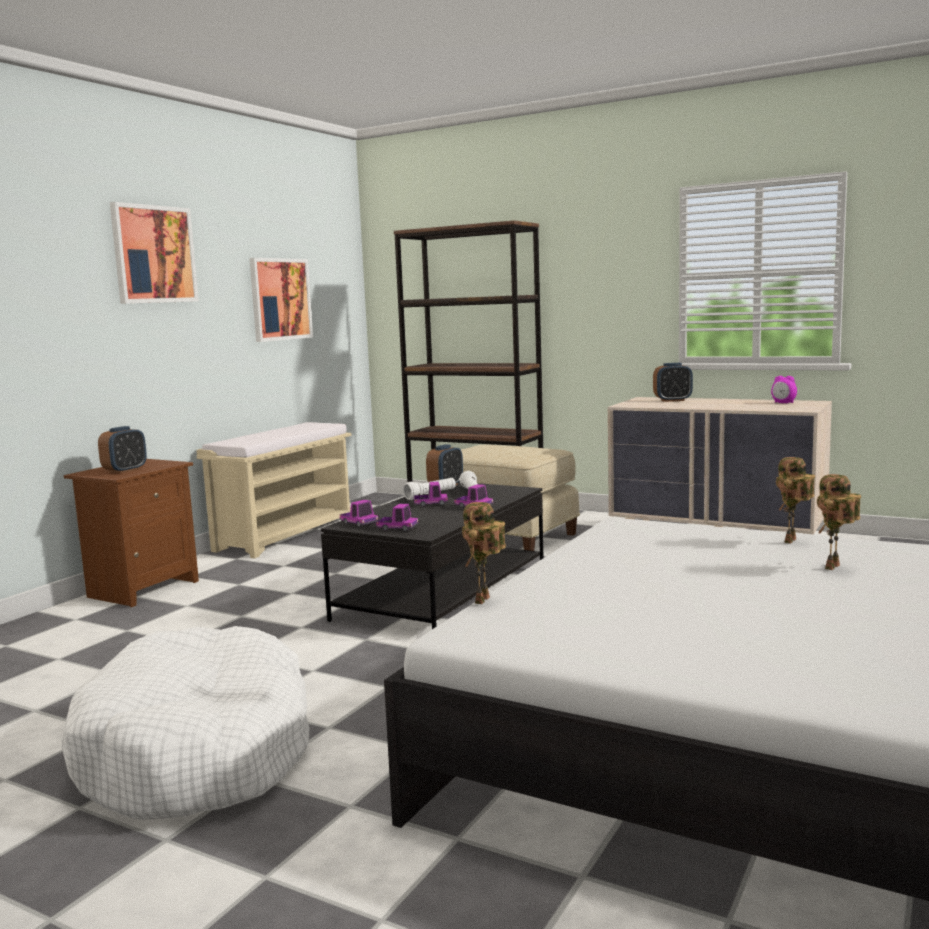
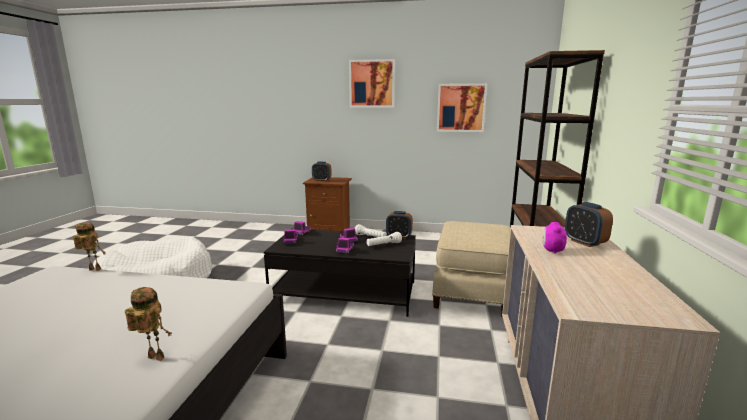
camera: 70 degrees right, 5 degrees up
beige bench [196,422,352,559] -> none
alarm clock [771,376,797,403] -> alarm clock moved to [543,222,567,254]
toy robot [817,474,861,570] -> none

